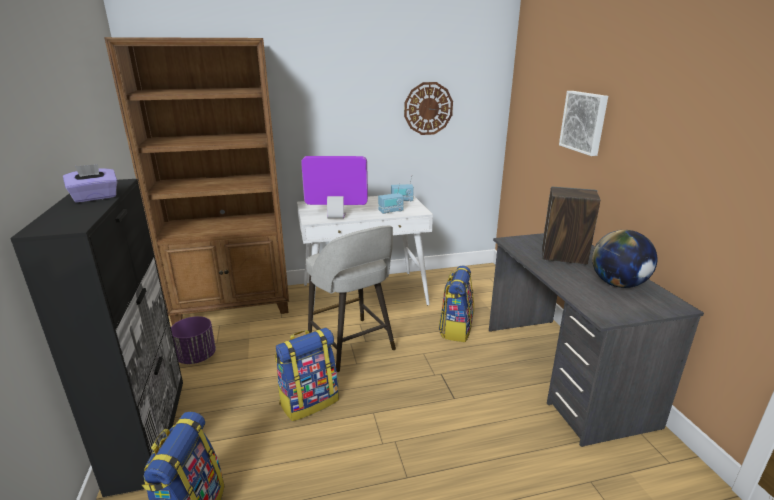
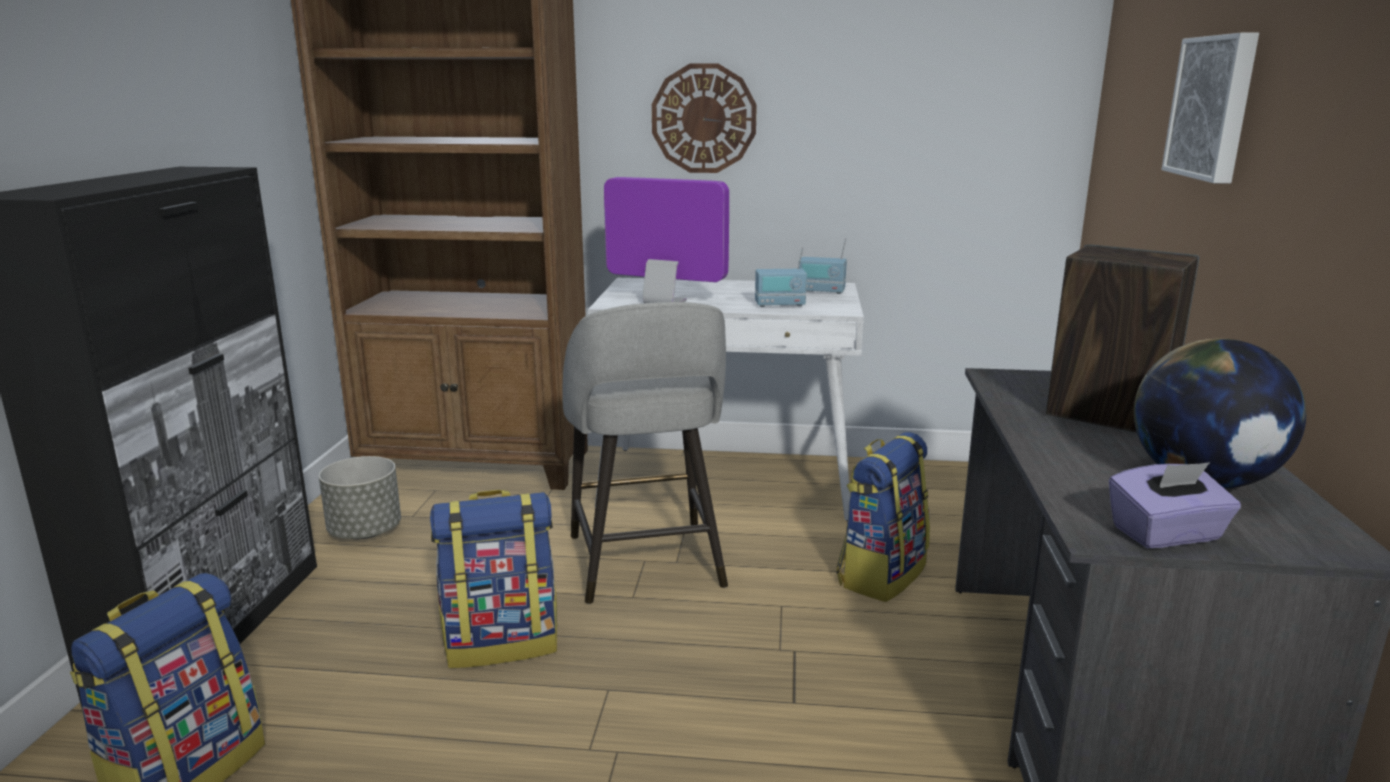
camera: 20 degrees right, 5 degrees down
purple tissue box [63,164,117,203] -> purple tissue box moved to [1109,462,1241,548]
purple planter [171,316,216,364] -> grey planter [319,456,401,539]
wall clock [404,82,453,135] -> wall clock moved to [652,63,757,173]

